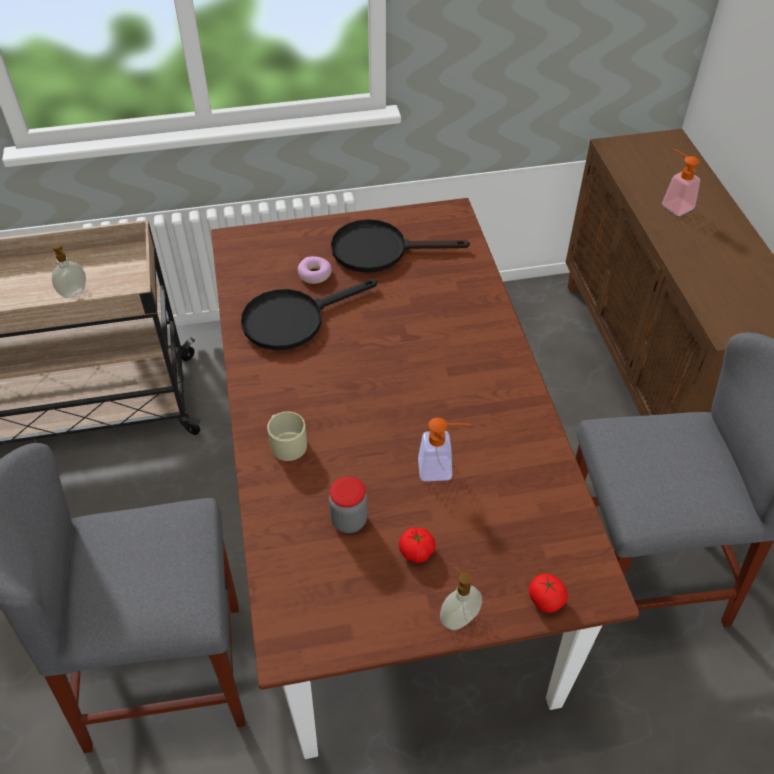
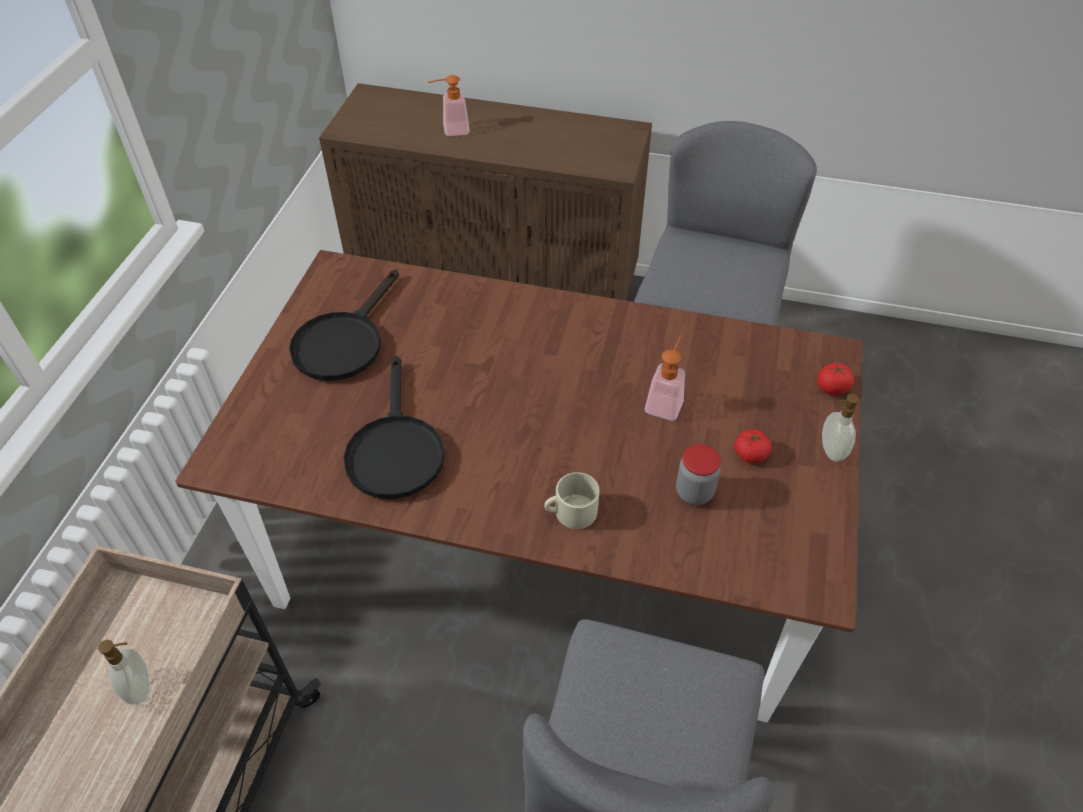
camera: 65 degrees left, 0 degrees up
donut [297,256,332,284] -> none

